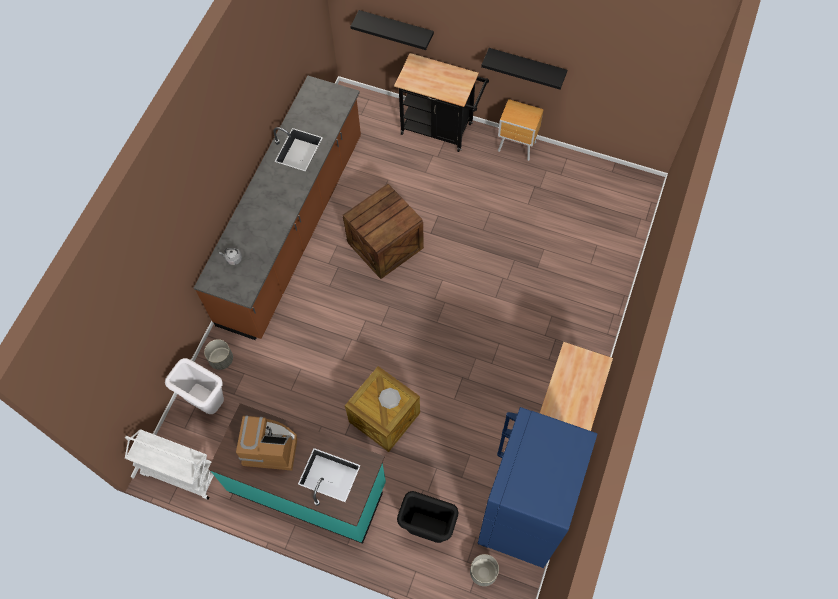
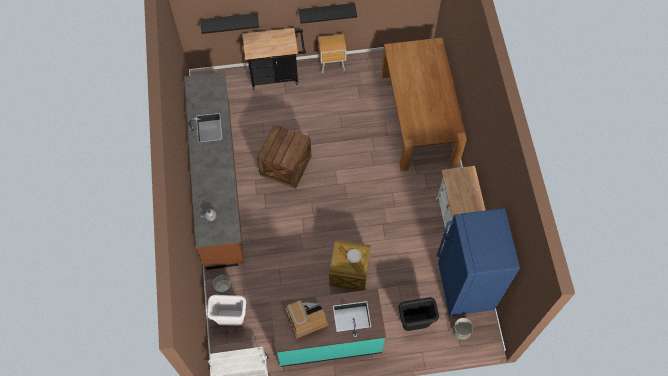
camera: 30 degrees left, 0 degrees up
none -> brown dining table [381,38,467,171]

